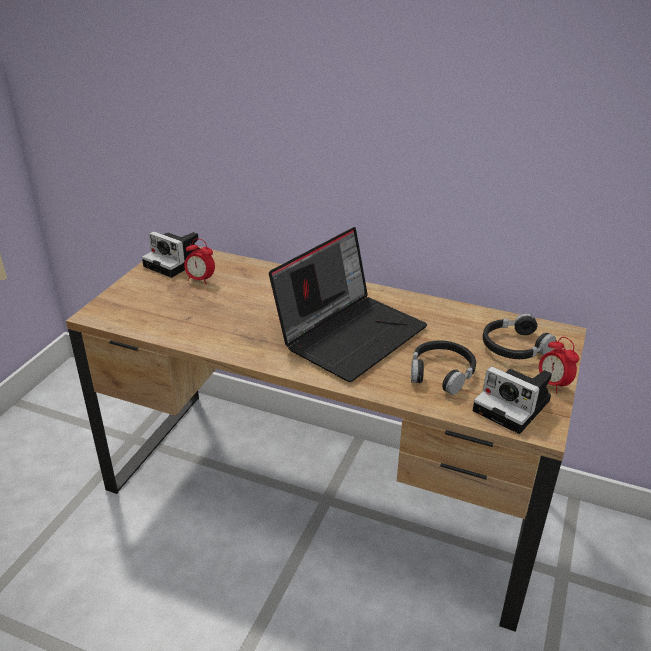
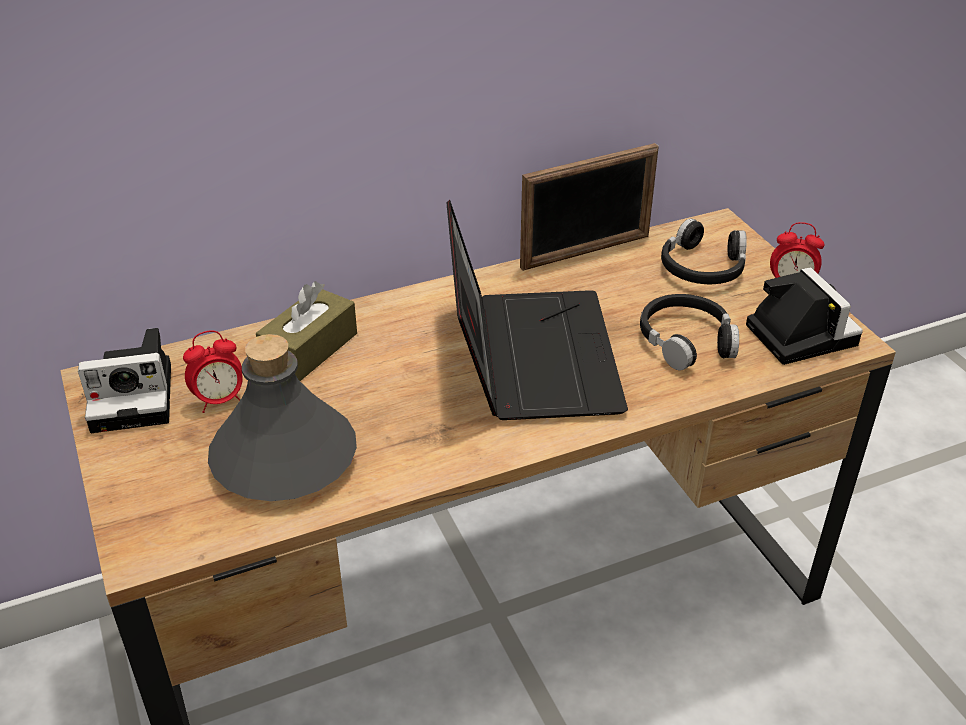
camera: 45 degrees left, 5 degrees up
camera [473,366,552,434] -> camera turned 105 degrees counterclockwise [746,267,863,365]
none -> grey bottle [208,334,357,501]
none -> brown tissue box [256,281,357,381]
none -> picture frame [520,143,659,271]

